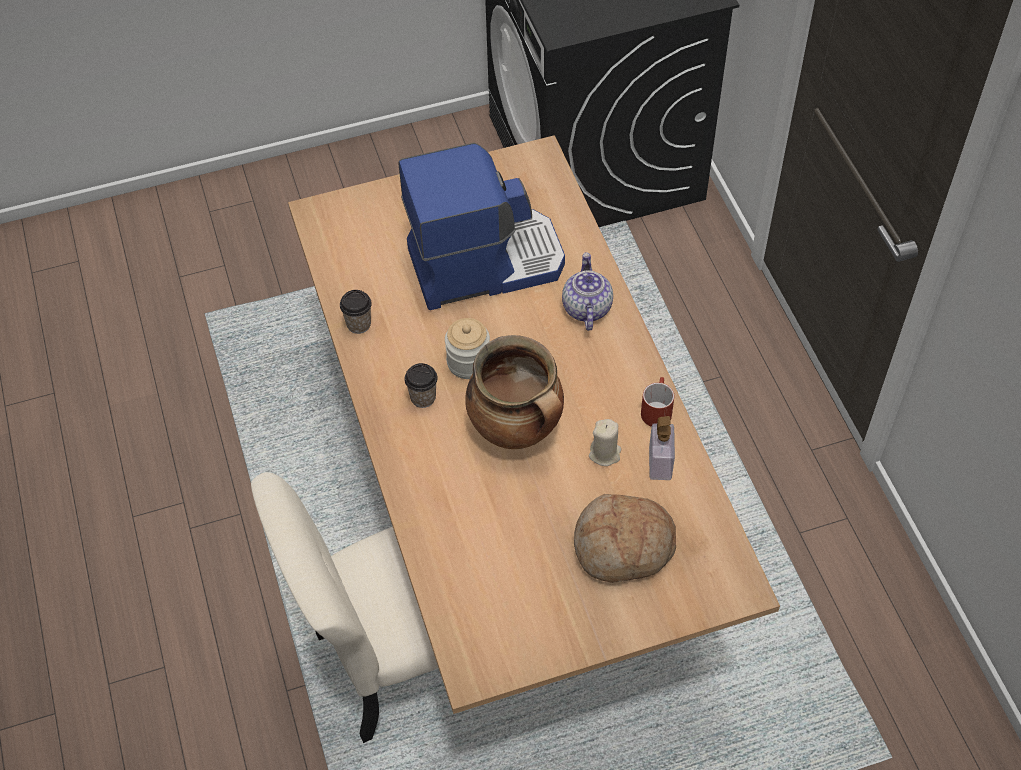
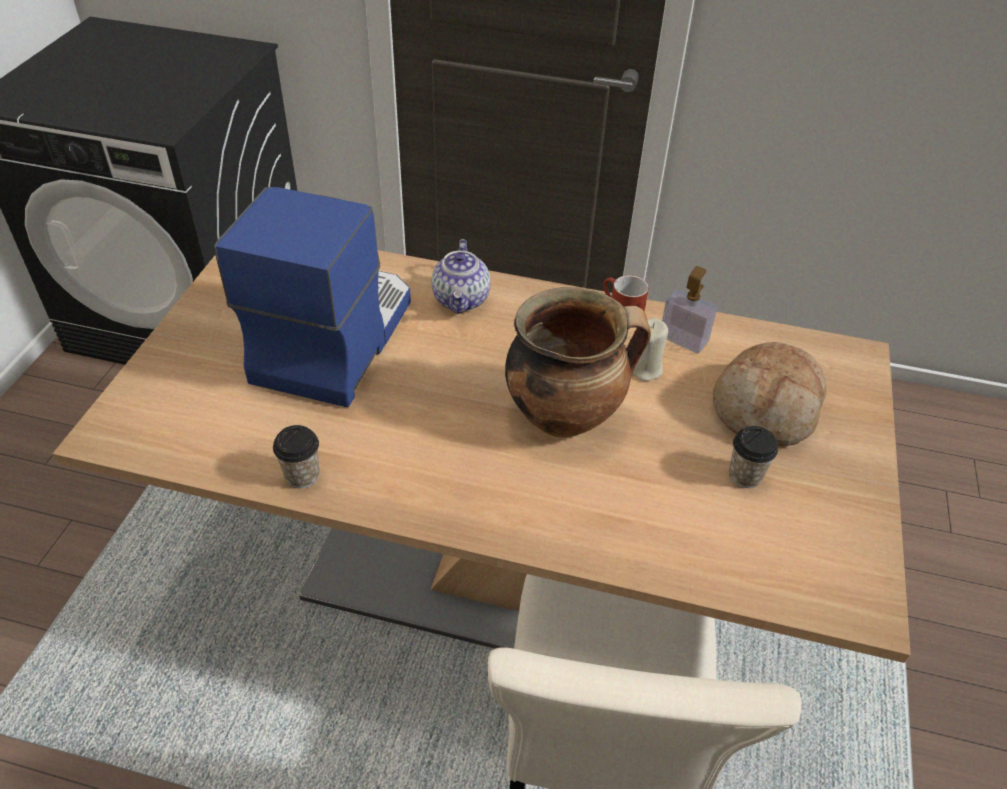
camera: 60 degrees left, 10 degrees down
cup [404,363,438,408] -> cup moved to [729,426,778,488]
jar [445,318,490,379] -> none
teapot [562,252,613,331] -> teapot turned 120 degrees counterclockwise [431,239,490,314]

